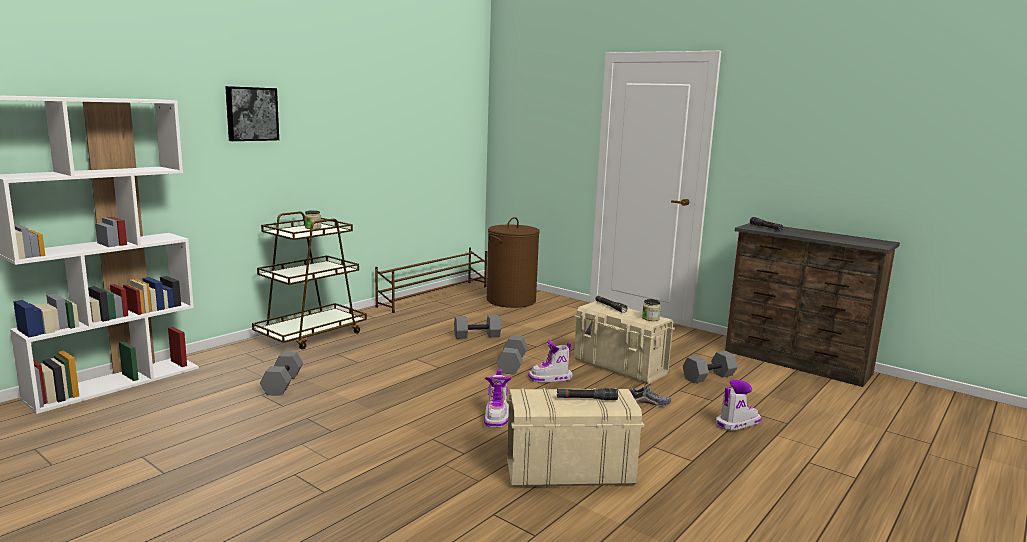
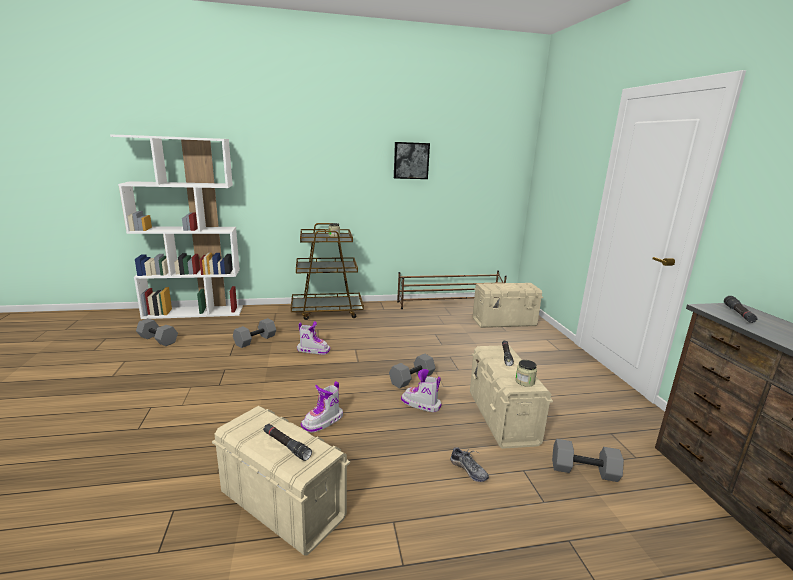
camera: 40 degrees right, 5 degrees up
picture [225,86,279,141] -> picture moved to [394,142,430,179]
grey dumbbell [454,315,501,339] -> grey dumbbell moved to [136,318,178,346]
brown laundry basket [487,217,540,308] -> beige storage box [473,283,543,328]
boot [716,380,762,431] -> boot moved to [297,321,330,355]

